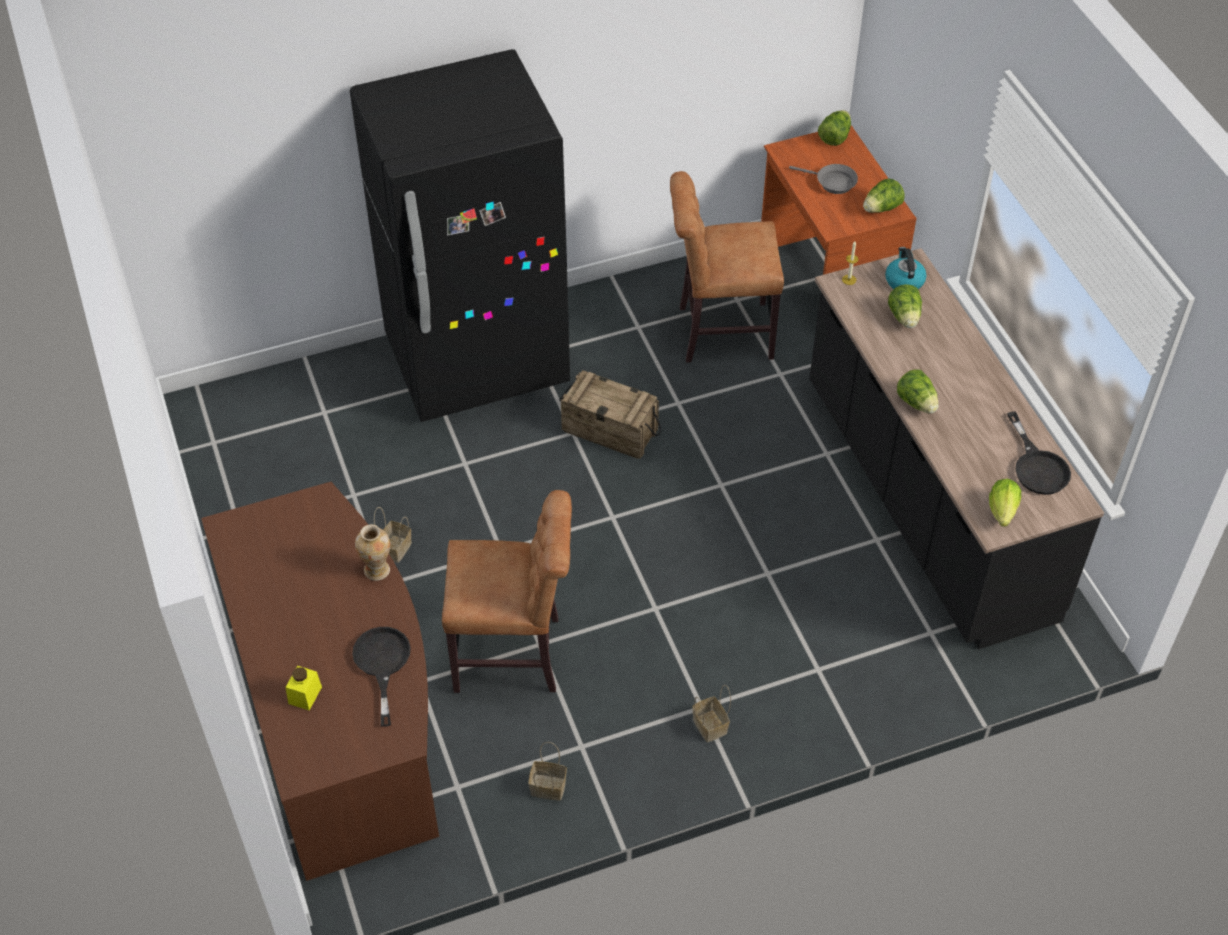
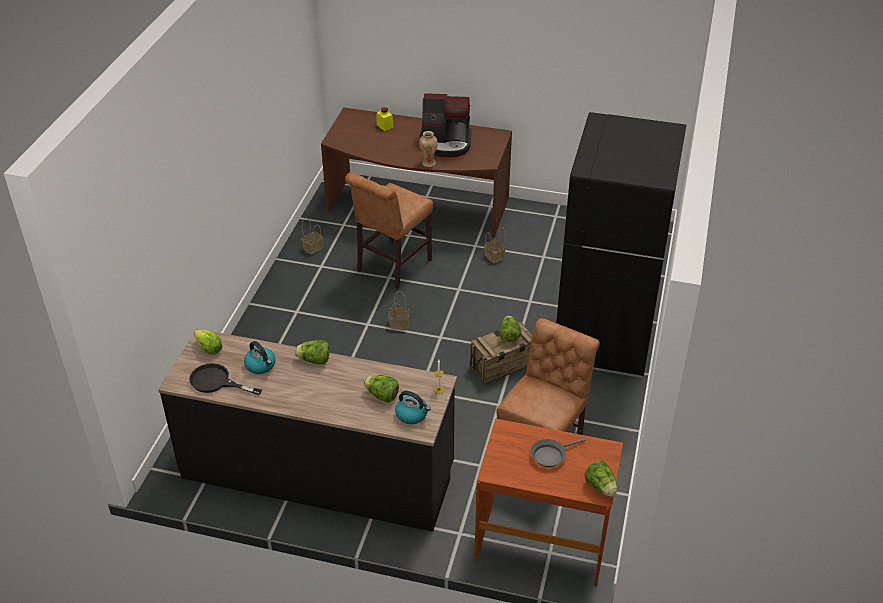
camera: 125 degrees right, 10 degrees down
black frying pan [352,627,411,727] -> none
basket [692,685,731,742] -> basket moved to [388,291,410,330]
lettuce [863,179,905,213] -> lettuce moved to [500,316,521,343]
none -> kettle [244,341,275,374]
none -> coffee machine [420,93,472,157]

